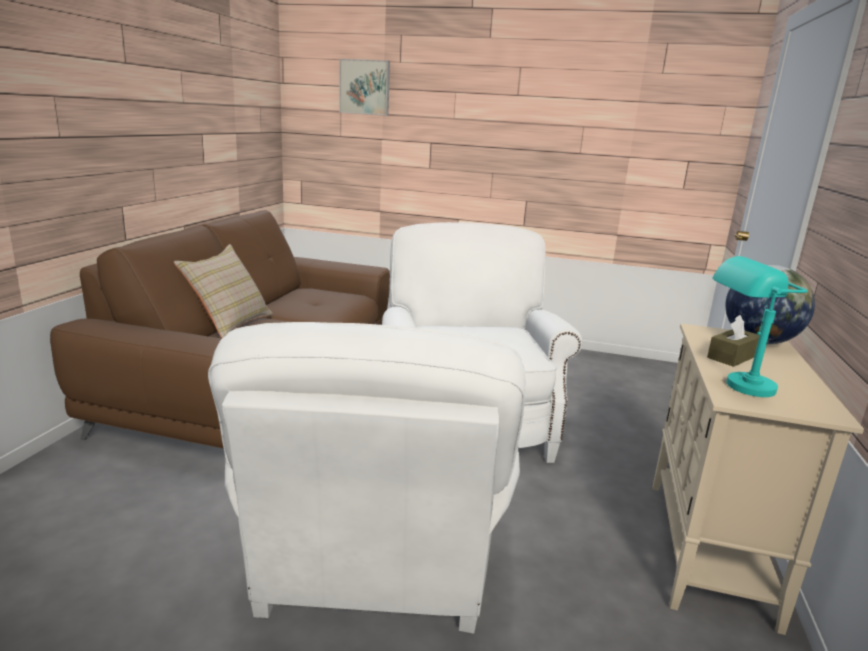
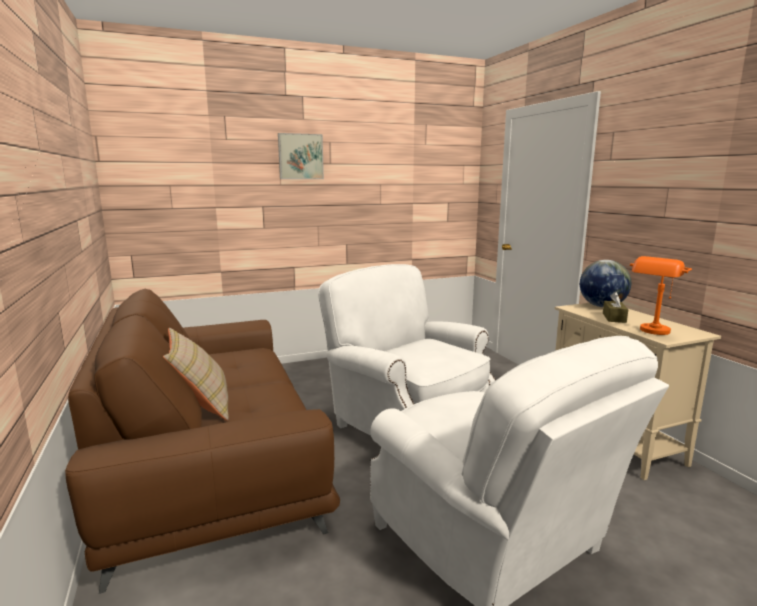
camera: 35 degrees left, 5 degrees down
picture [339,59,390,116] -> picture moved to [278,133,324,179]
turquoise table lamp [712,256,807,397] -> orange table lamp [630,256,692,335]

